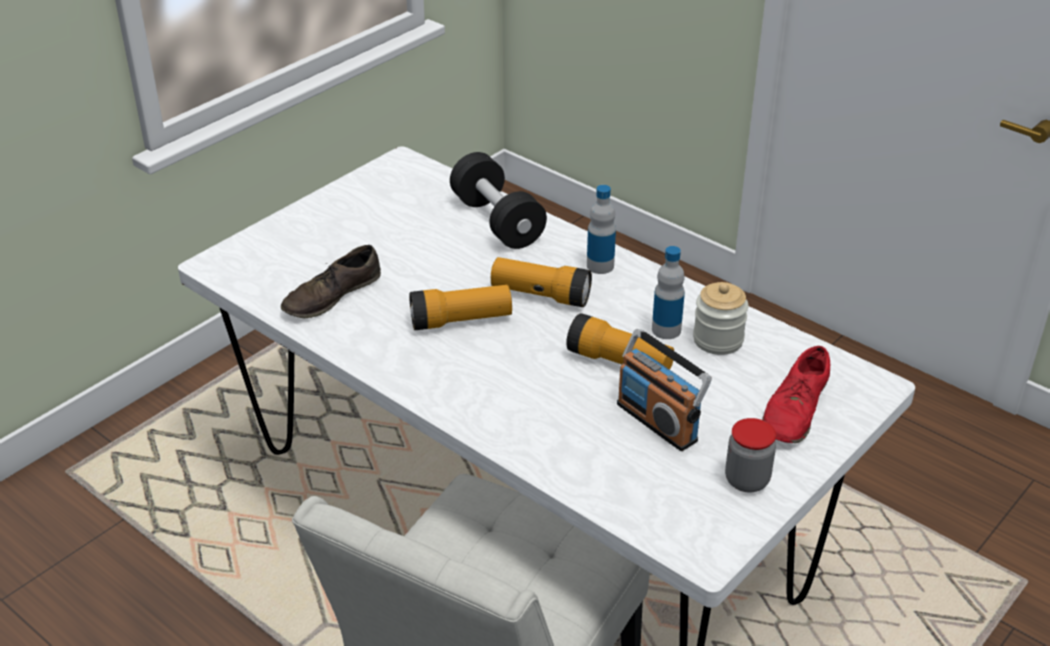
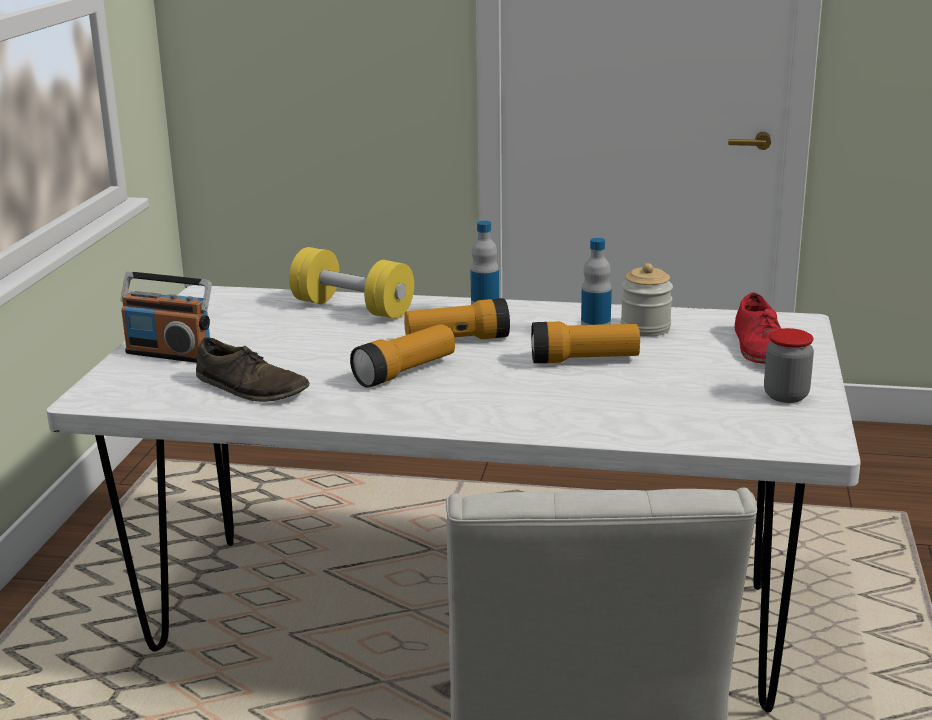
camera: 30 degrees left, 15 degrees down
brown shoe [281,245,381,318] -> brown shoe turned 75 degrees counterclockwise [196,337,310,402]
black dumbbell [450,152,547,249] -> yellow dumbbell [289,247,414,319]
radio [617,329,712,451] -> radio moved to [120,271,212,363]

